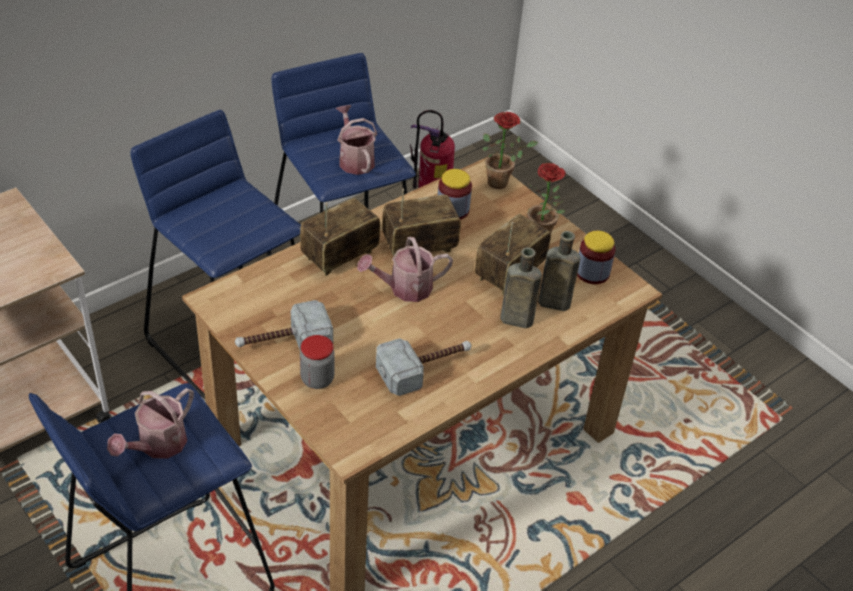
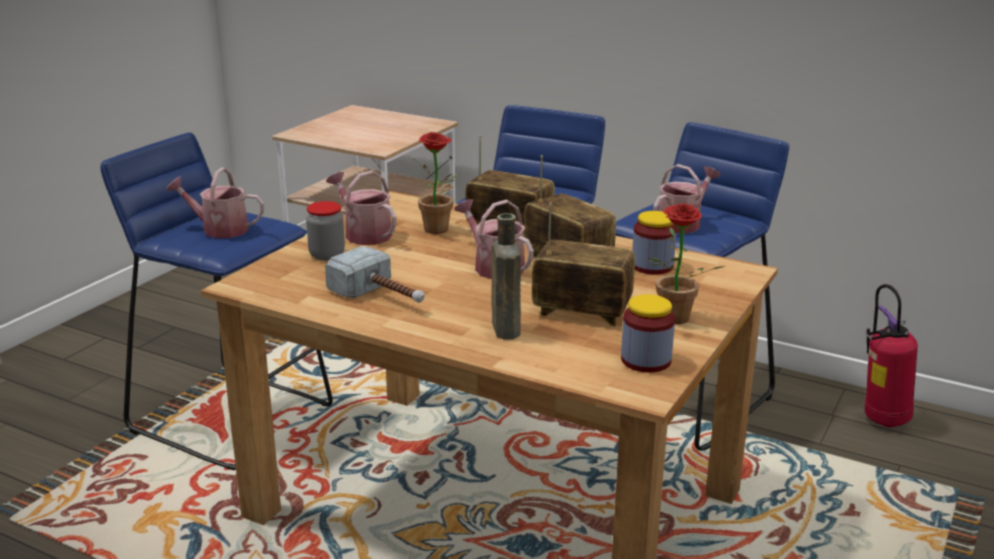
camera: 70 degrees right, 20 degrees down
hammer [235,300,333,351] -> watering can [326,170,396,245]
potted plant [483,112,538,189] -> potted plant moved to [414,132,458,234]
brown bottle [538,231,581,311] -> none

